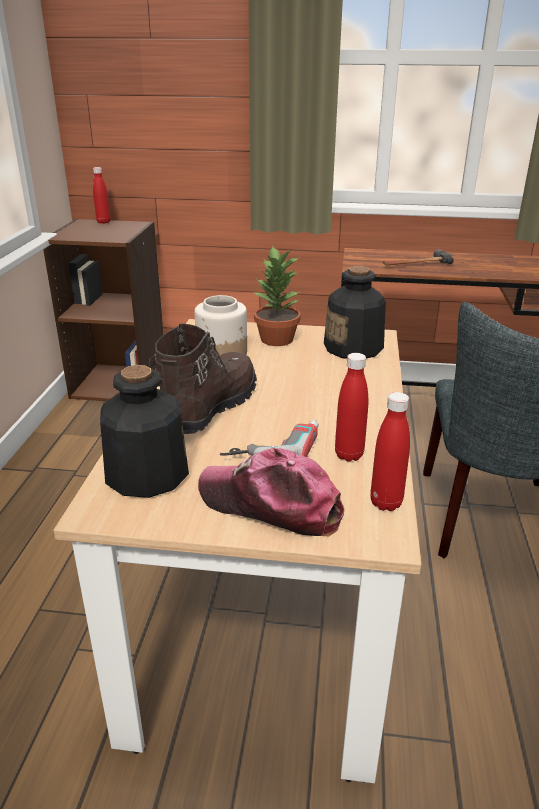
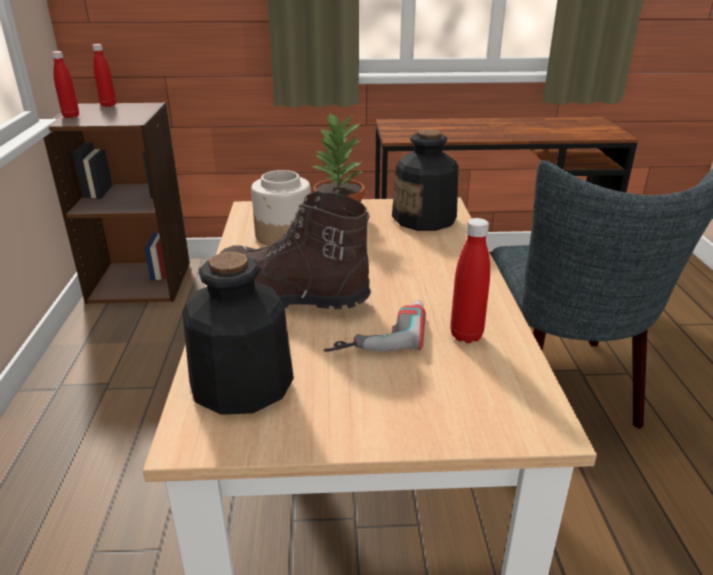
camera: 10 degrees left, 0 degrees up
brown boot [149,324,257,434] -> brown boot turned 90 degrees counterclockwise [219,191,371,309]
cap [198,448,344,536] -> none
red bottle [370,392,410,511] -> red bottle moved to [51,51,79,118]
hammer [383,249,454,266] -> none

